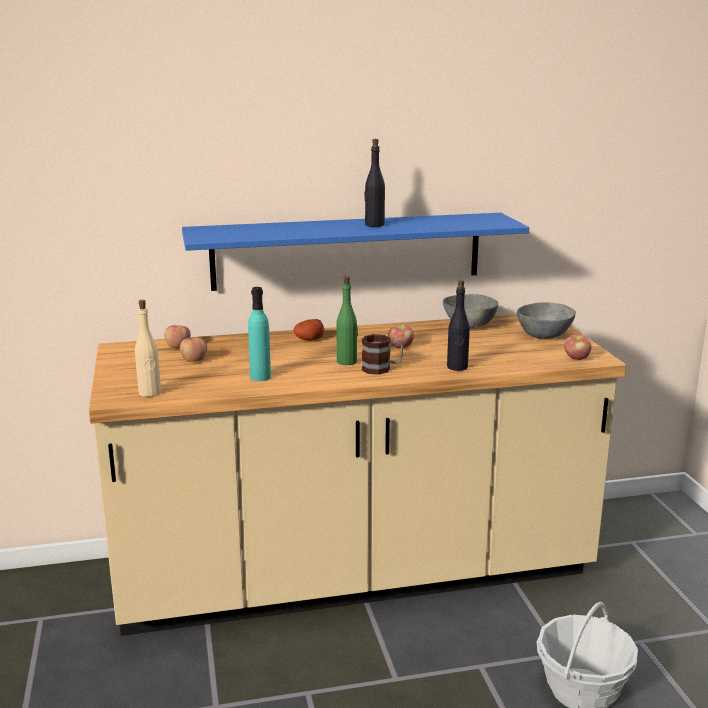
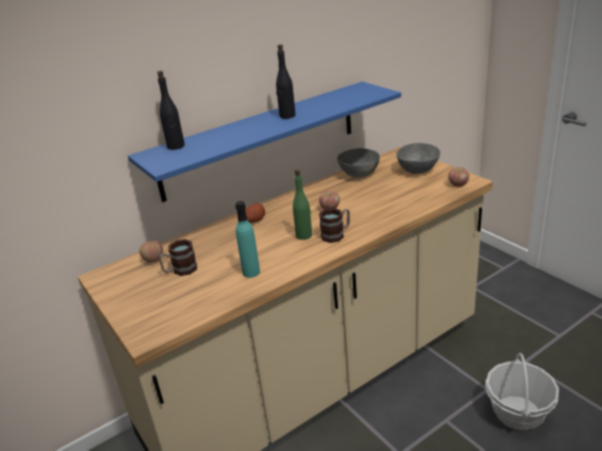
camera: 20 degrees left, 10 degrees up
beige bottle [135,300,161,397] -> none
apple [180,338,207,362] -> mug [159,239,197,276]
black bottle [447,280,470,371] -> black bottle moved to [157,71,185,150]

